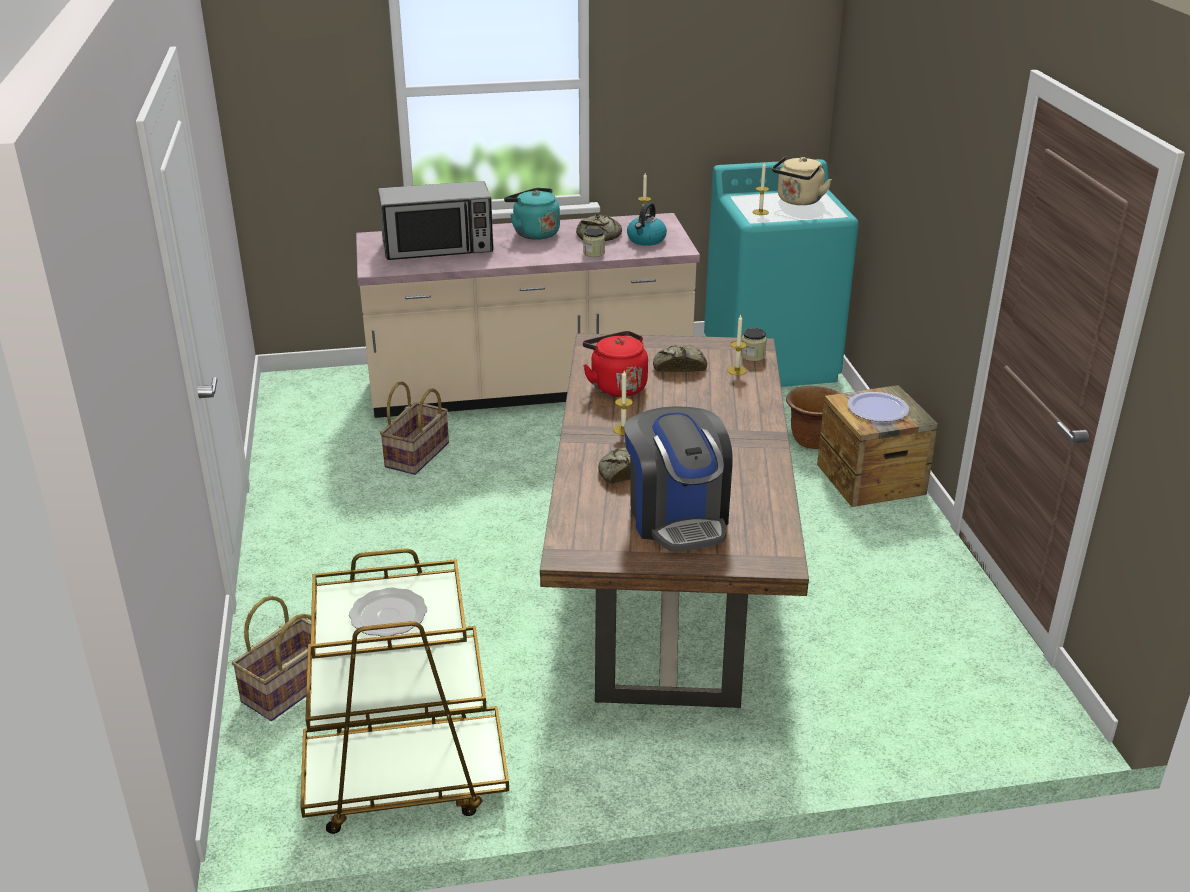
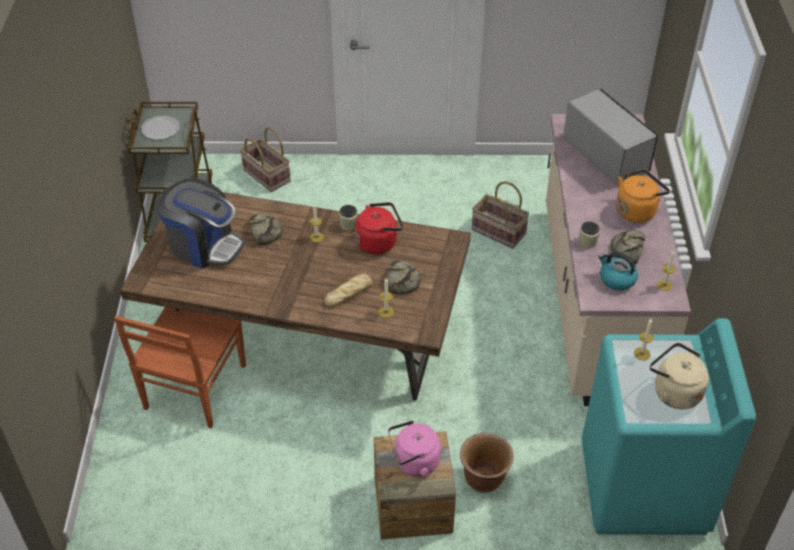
camera: 100 degrees right, 15 degrees up
microwave [378,181,494,260] -> microwave turned 150 degrees clockwise [563,89,658,186]
turquoise kettle [504,188,560,240] -> orange kettle [616,169,670,223]
coffee machine [624,406,733,551] -> coffee machine turned 150 degrees counterclockwise [158,178,244,269]
jar [741,328,767,361] -> jar moved to [339,205,358,231]
plate [848,392,909,422] -> pink kettle [388,421,441,477]
none -> brown chair [114,307,246,428]
none -> bread [324,274,372,308]

